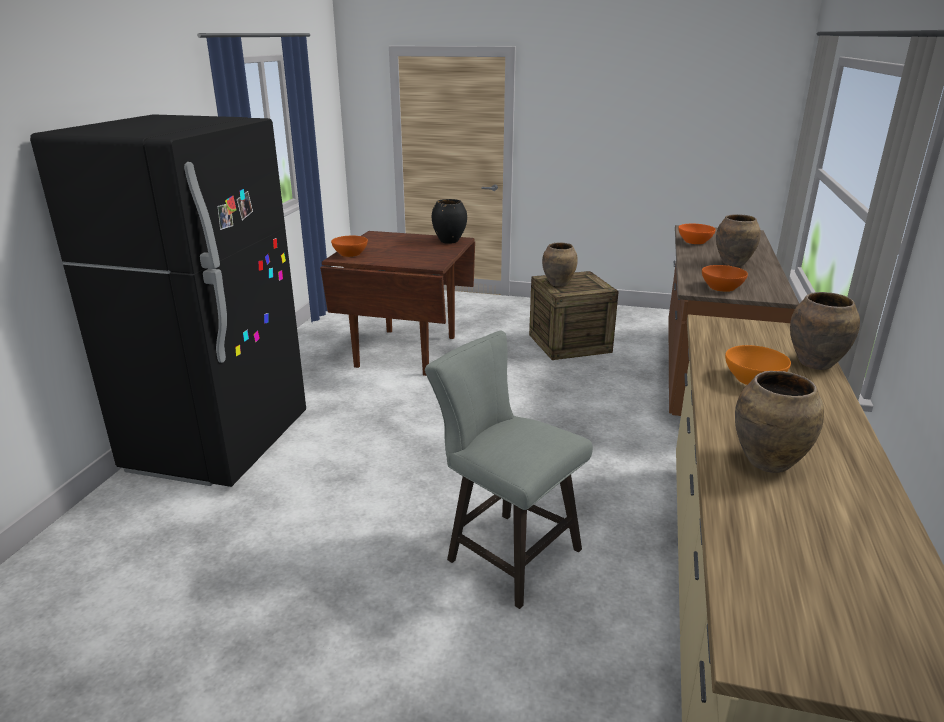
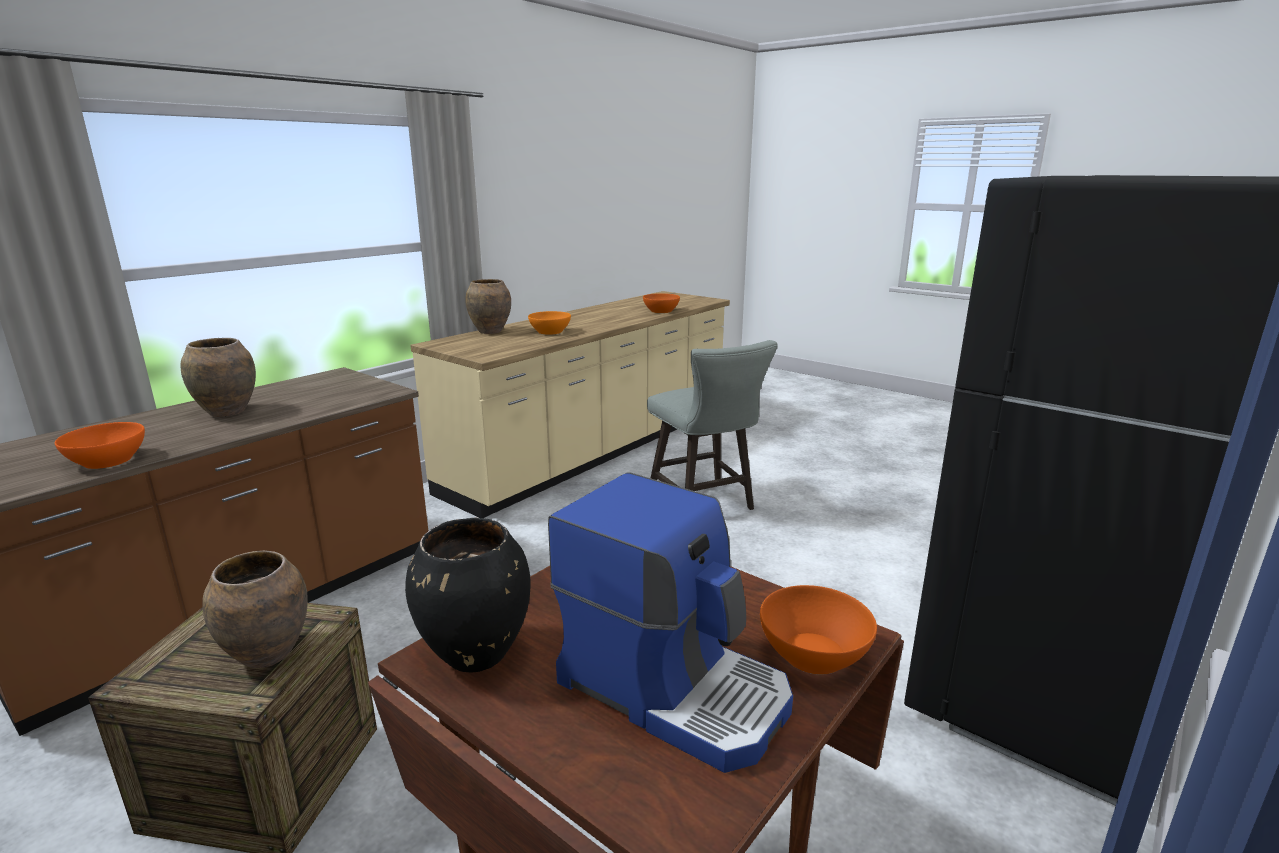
camera: 155 degrees left, 5 degrees down
orange bowl [702,265,748,292] -> orange bowl moved to [643,293,680,313]
brown vase [735,371,824,473] -> none
none -> coffee machine [548,473,793,773]

